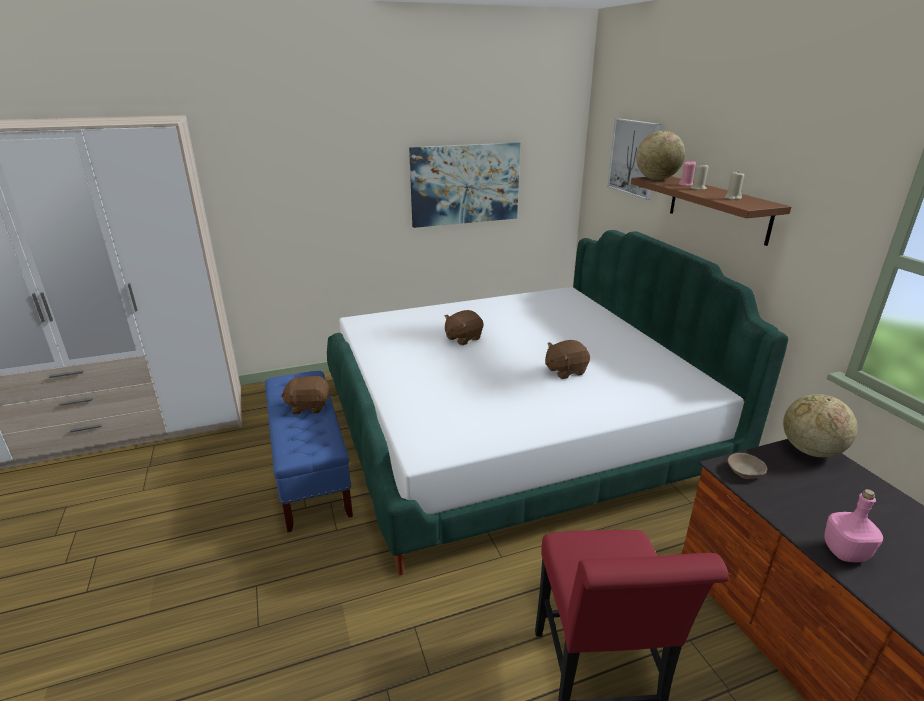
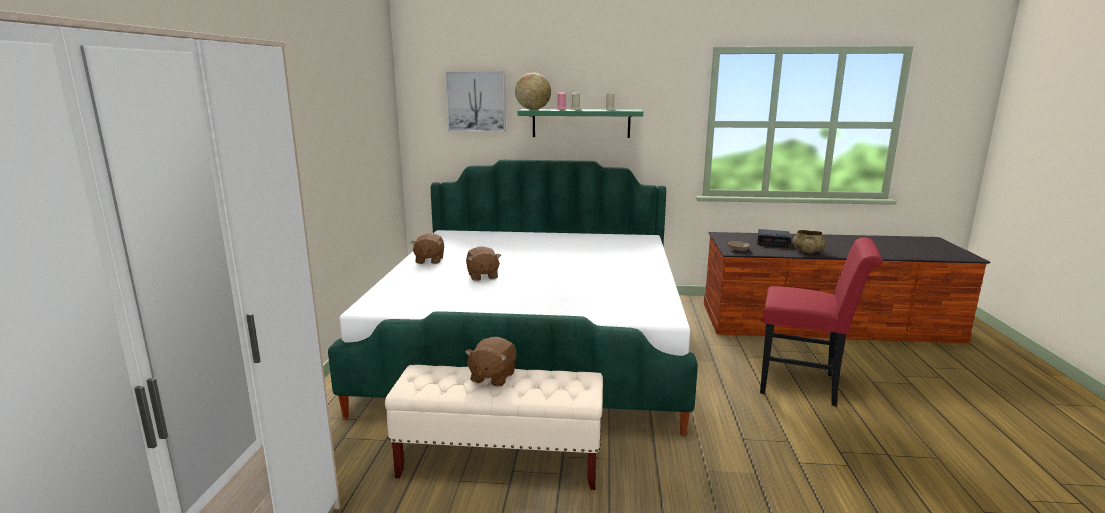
camera: 65 degrees left, 10 degrees down
blue bench [265,371,353,532] -> beige bench [385,365,603,490]
picture [409,142,520,228] -> none
brown plush toy [545,340,590,379] -> brown plush toy moved to [411,233,444,264]
brown shelf [631,176,791,246] -> green shelf [517,109,643,138]
globe [783,394,858,457] -> none
pink bottle [824,489,883,562] -> beige bowl [793,230,826,253]
none -> alarm clock [757,229,791,247]

